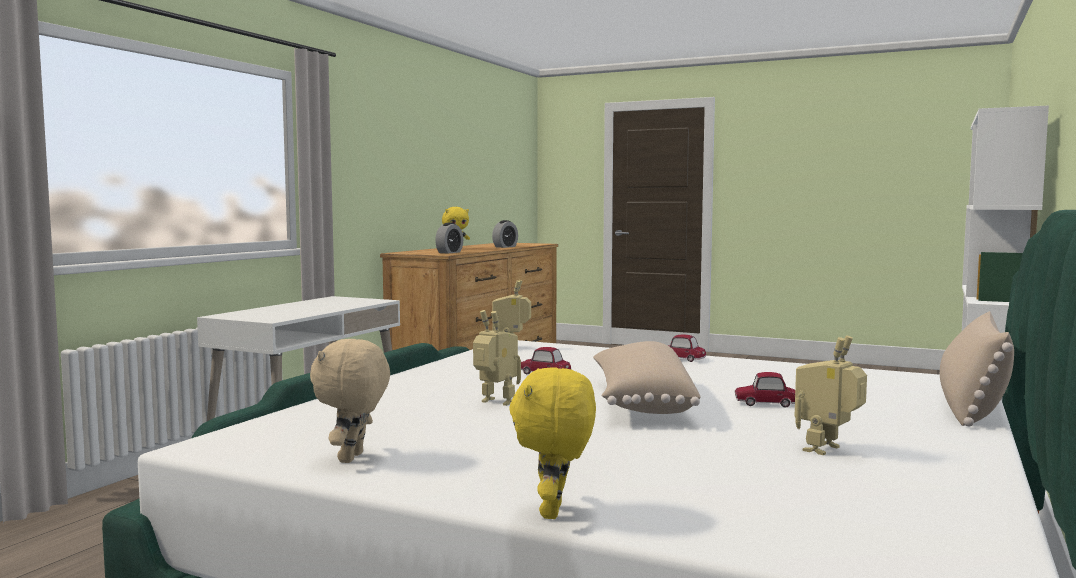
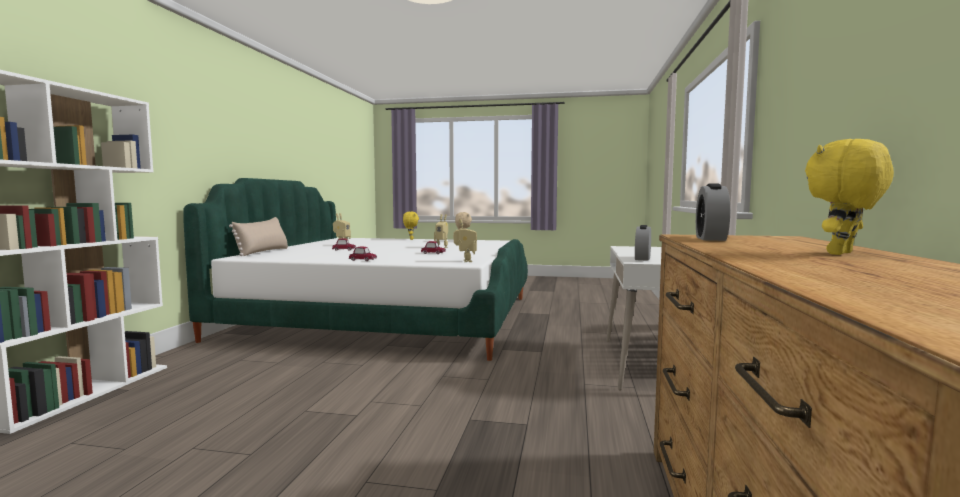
camera: 165 degrees right, 0 degrees up
alarm clock [492,220,518,248] -> alarm clock moved to [635,225,651,261]
beige pillow [593,341,701,414] -> none

